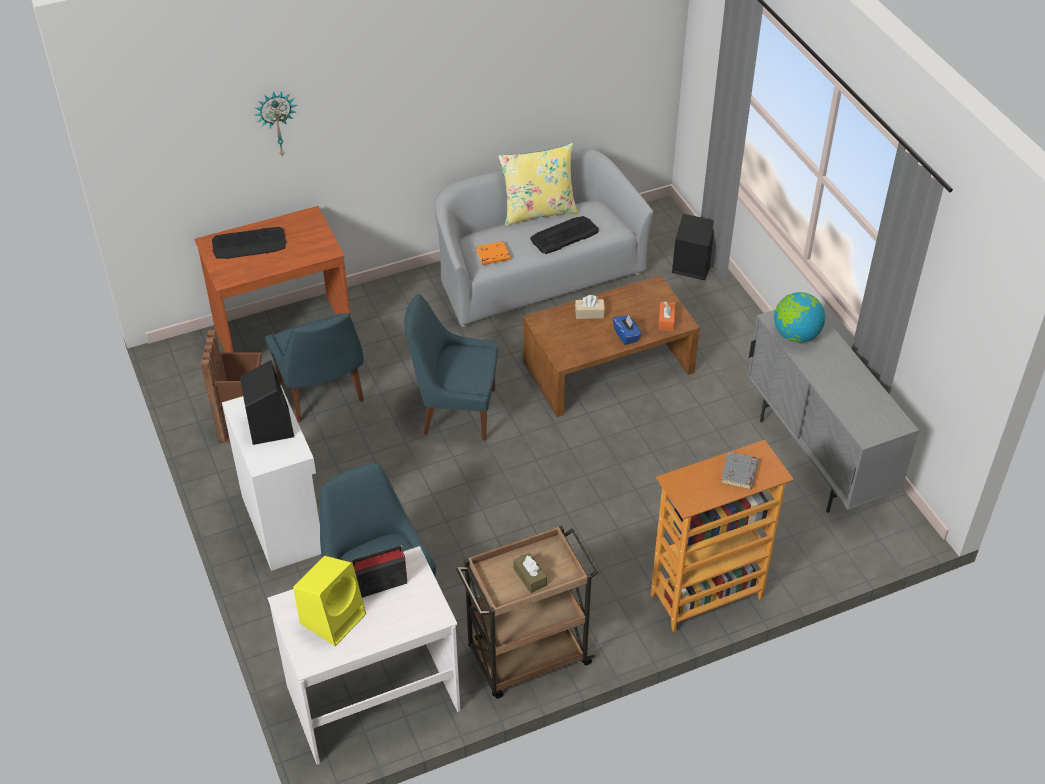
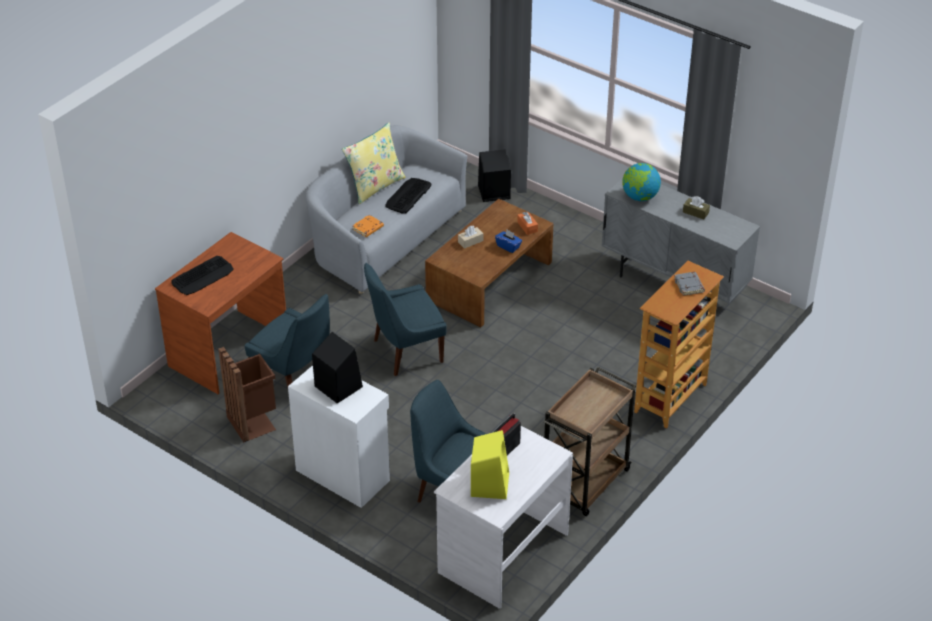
camera: 30 degrees left, 5 degrees down
wall clock [254,91,297,157] -> none
brown tissue box [513,552,547,593] -> brown tissue box moved to [683,196,710,219]

